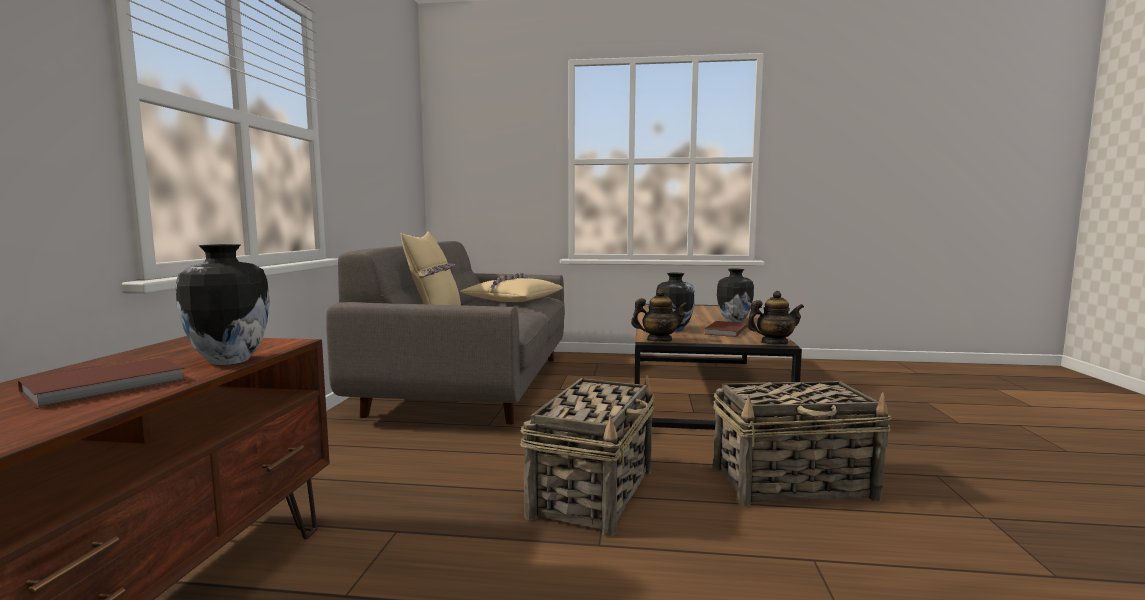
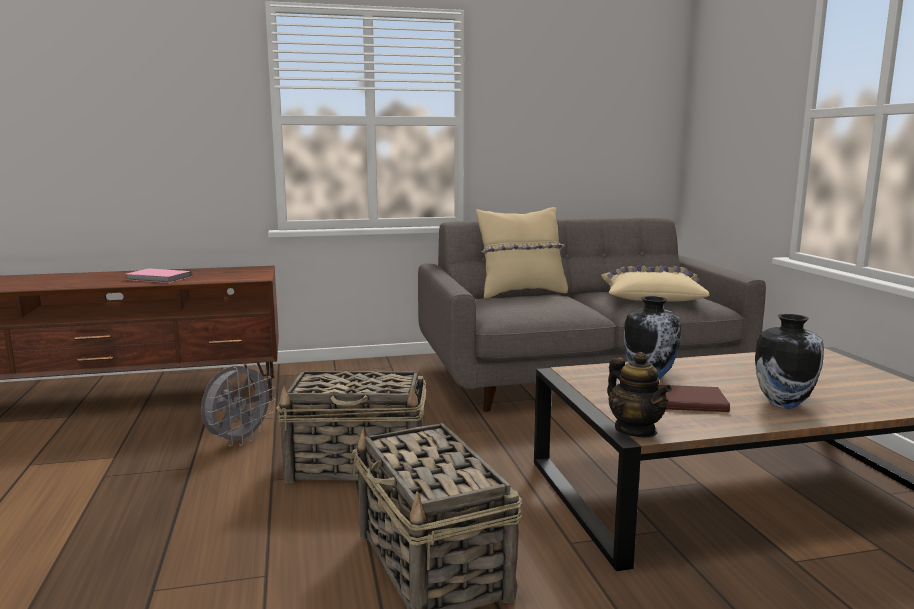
camera: 70 degrees right, 5 degrees up
brown book [18,357,185,409] -> pink book [126,268,192,283]
vase [176,244,270,365] -> none
teapot [631,289,688,342] -> none
none -> grey fan [201,364,275,446]

